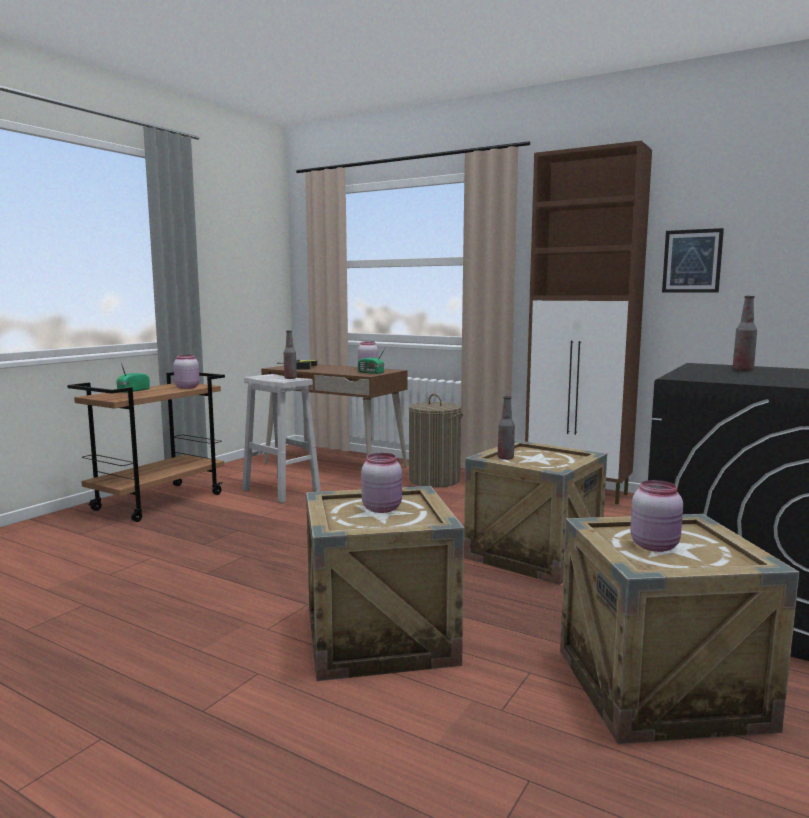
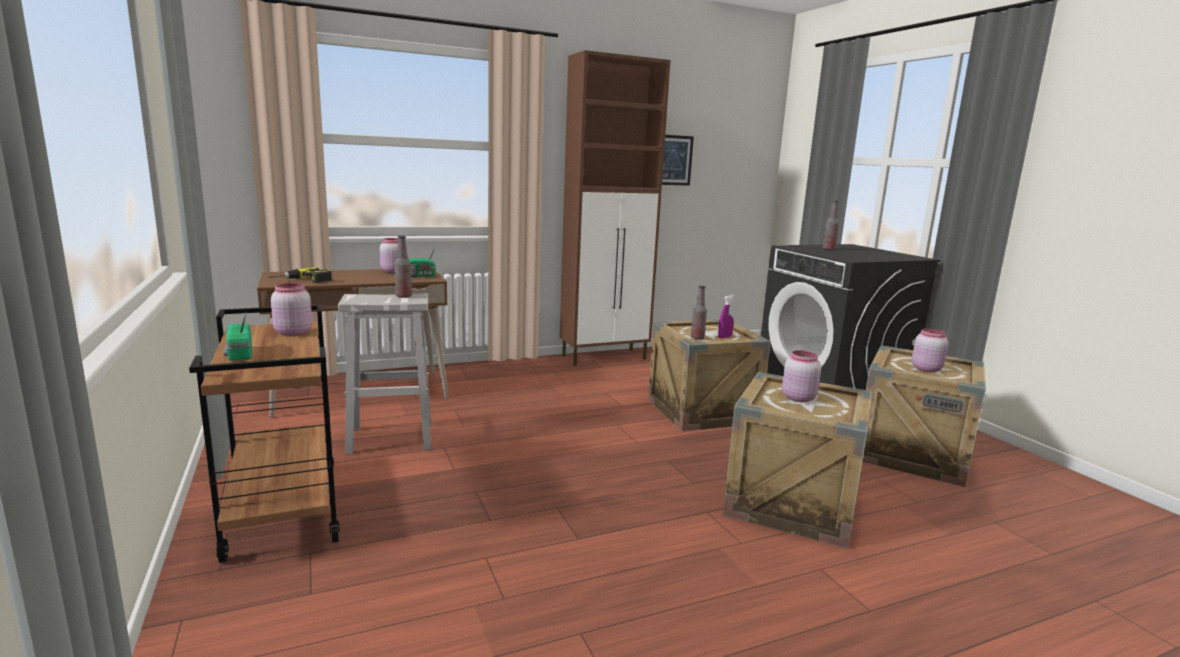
camera: 55 degrees left, 5 degrees up
laundry basket [409,394,463,487] -> none
none -> purple spray bottle [718,295,734,339]

